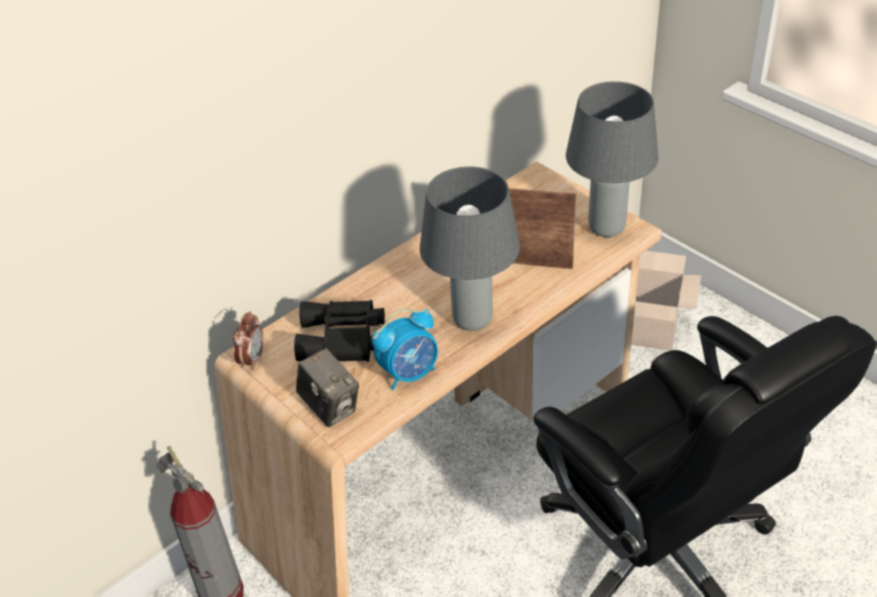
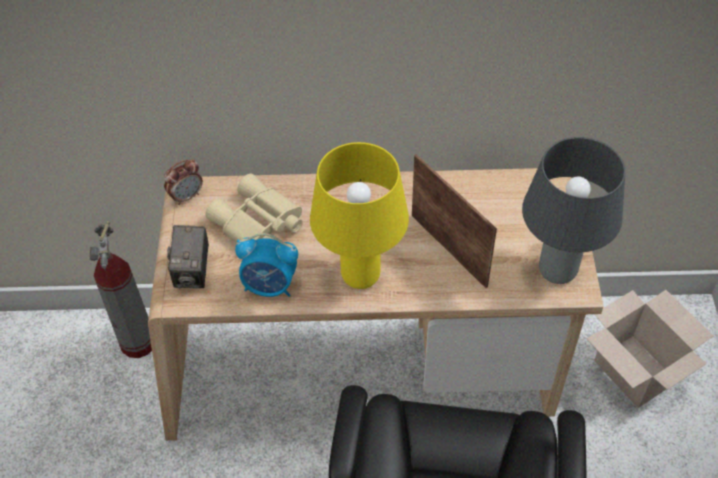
camera: 40 degrees right, 10 degrees up
black binoculars [294,300,385,361] -> beige binoculars [205,174,303,243]
grey table lamp [420,166,520,331] -> yellow table lamp [310,142,409,289]

